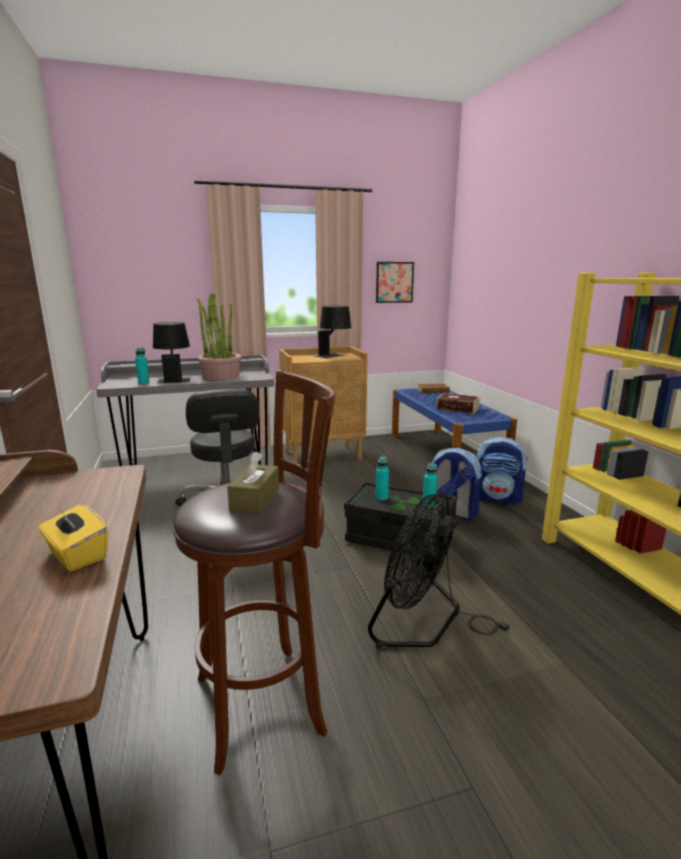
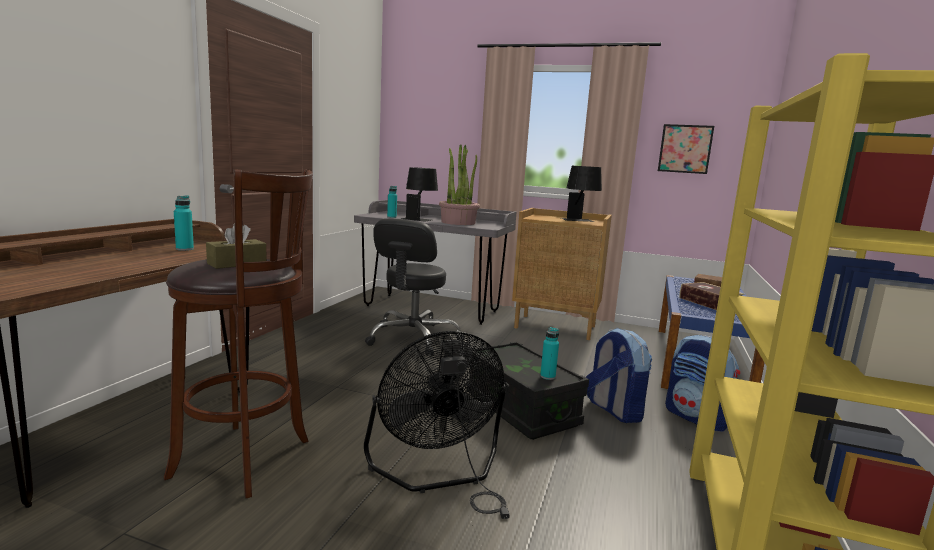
camera: 35 degrees right, 5 degrees down
yellow tissue box [39,505,108,571] -> none
turquoise bottle [375,456,389,500] -> turquoise bottle moved to [174,196,194,251]

